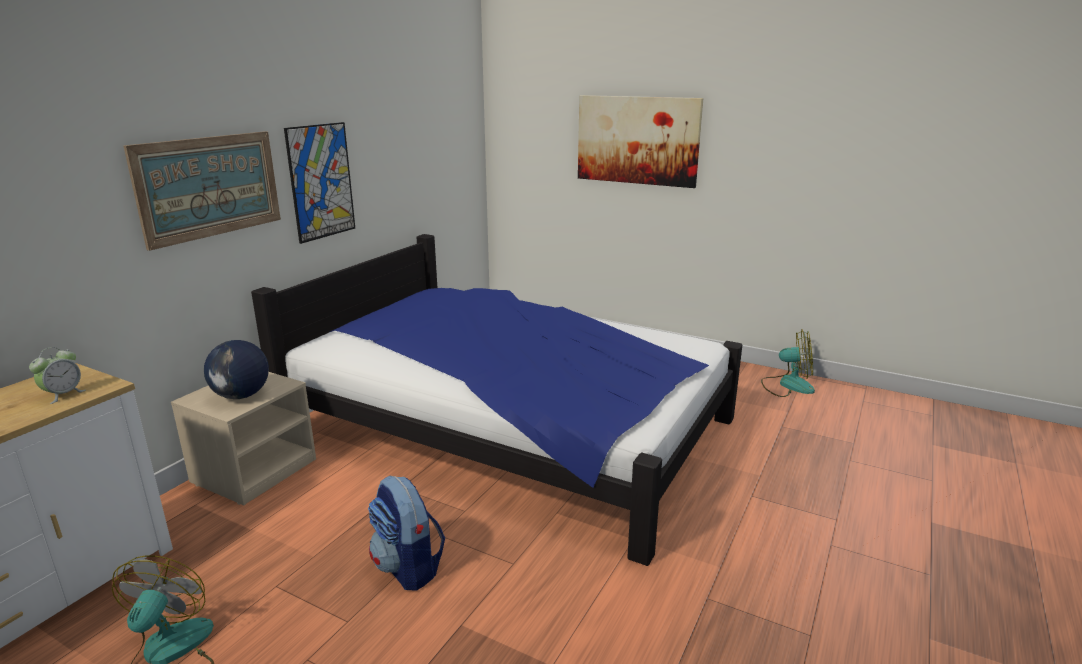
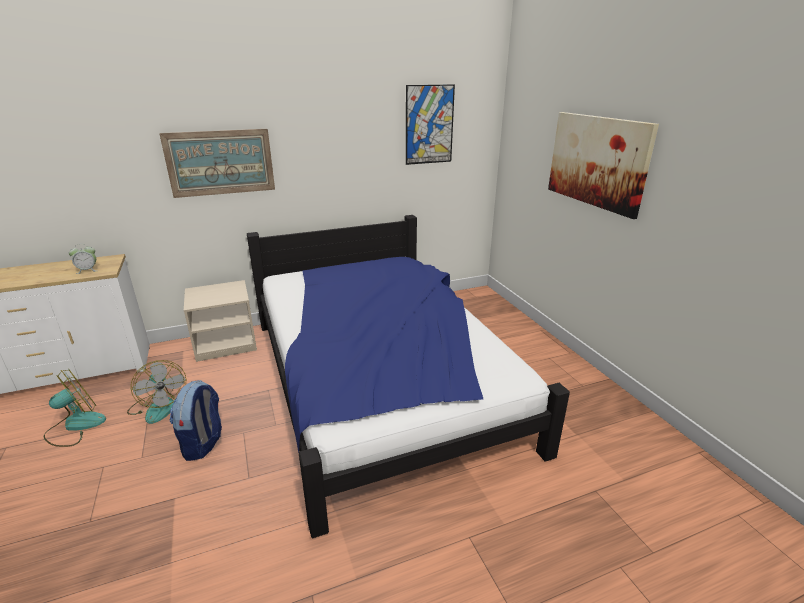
camera: 40 degrees right, 5 degrees up
globe [204,340,269,399] -> none
picture [284,122,355,244] -> picture moved to [406,84,455,165]
fan [761,329,815,397] -> fan moved to [127,360,186,424]

